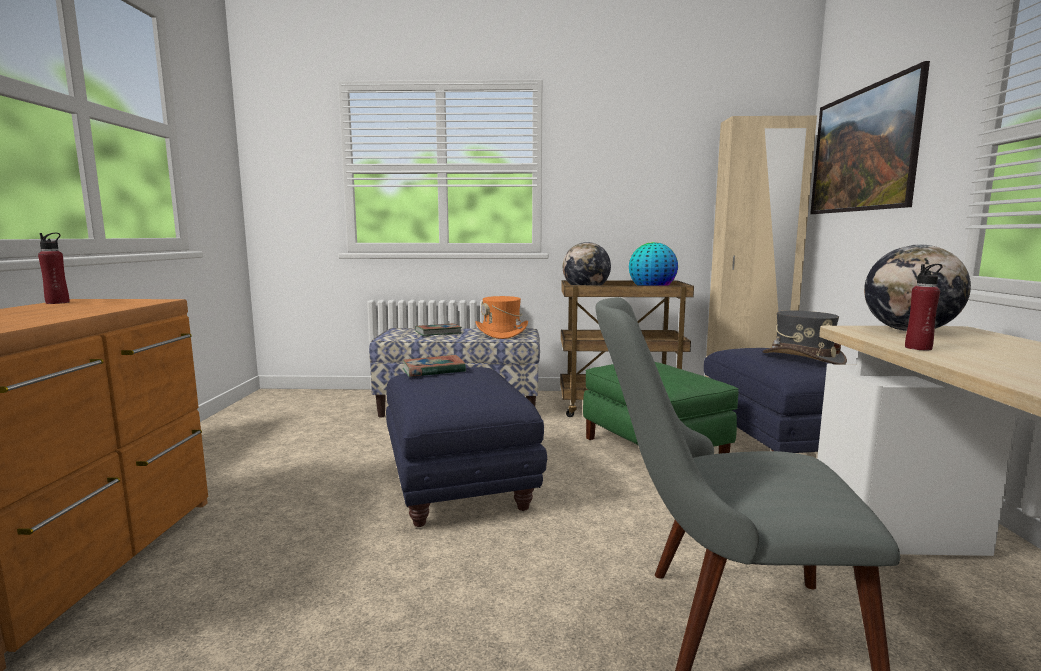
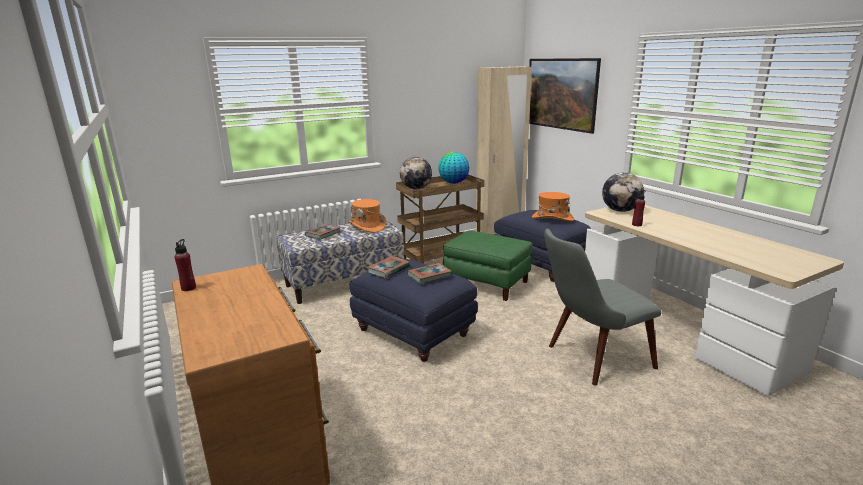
camera: 30 degrees left, 10 degrees up
grey hat [763,310,847,365] -> orange hat [532,192,574,221]
none -> book [407,263,452,284]

